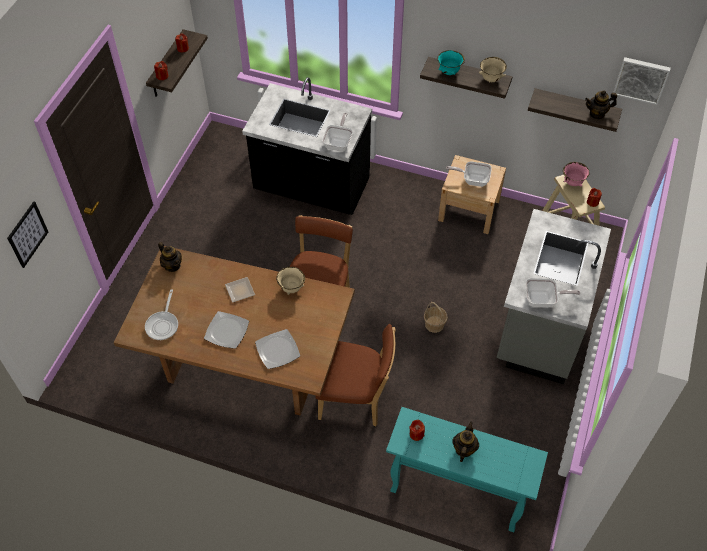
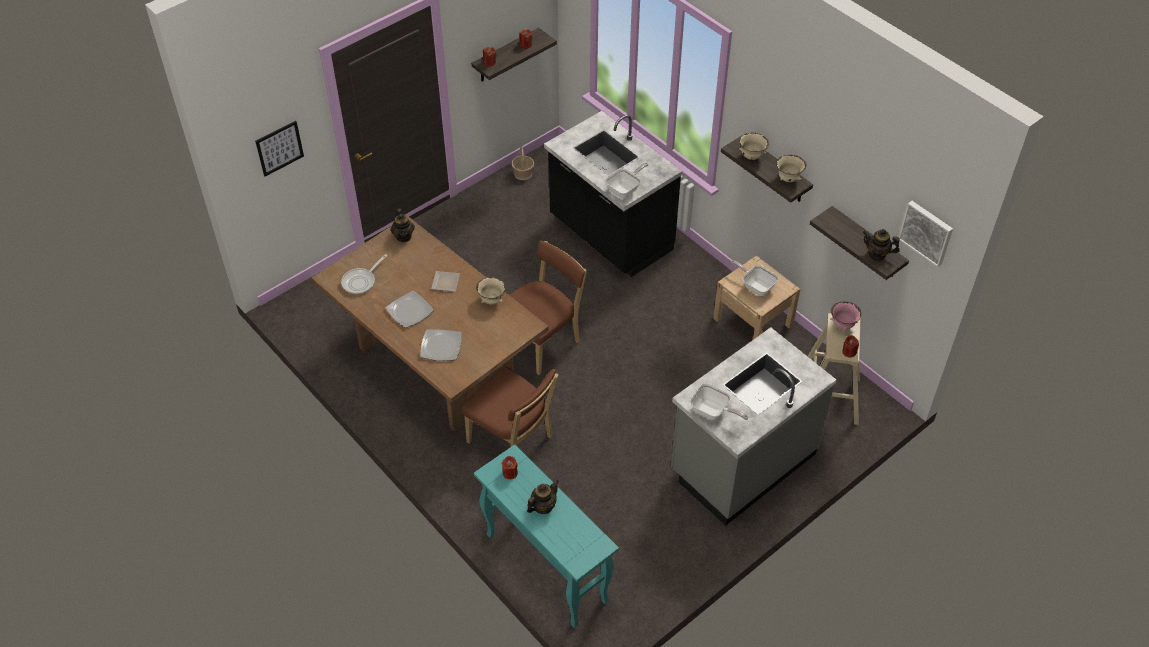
camera: 30 degrees right, 5 degrees down
basket [424,302,448,333] -> basket moved to [512,147,534,180]
turquoise bowl [438,50,465,75] -> beige bowl [739,133,769,160]

